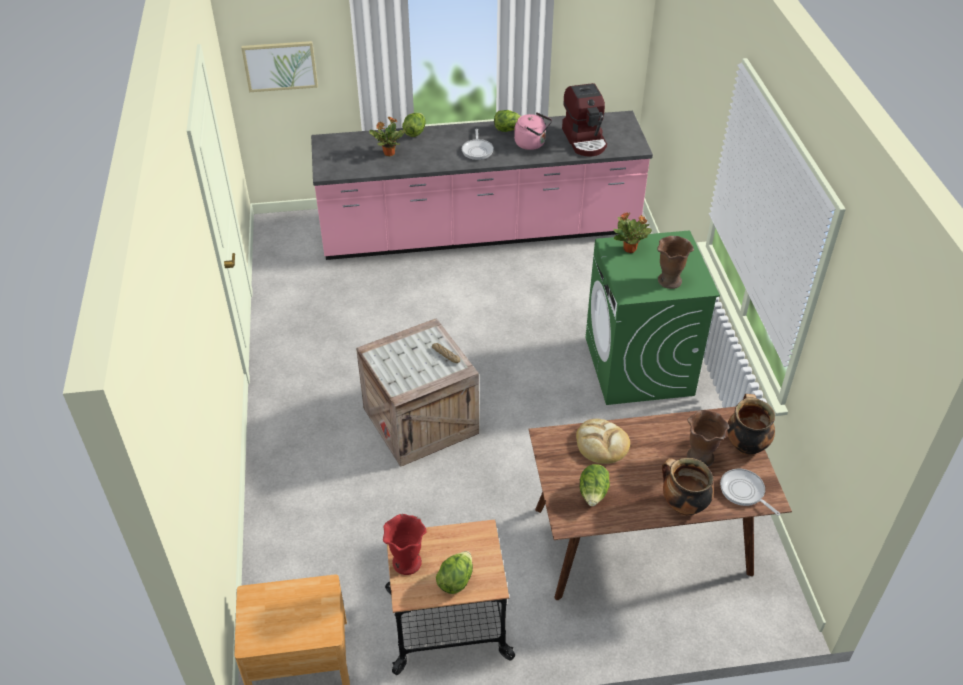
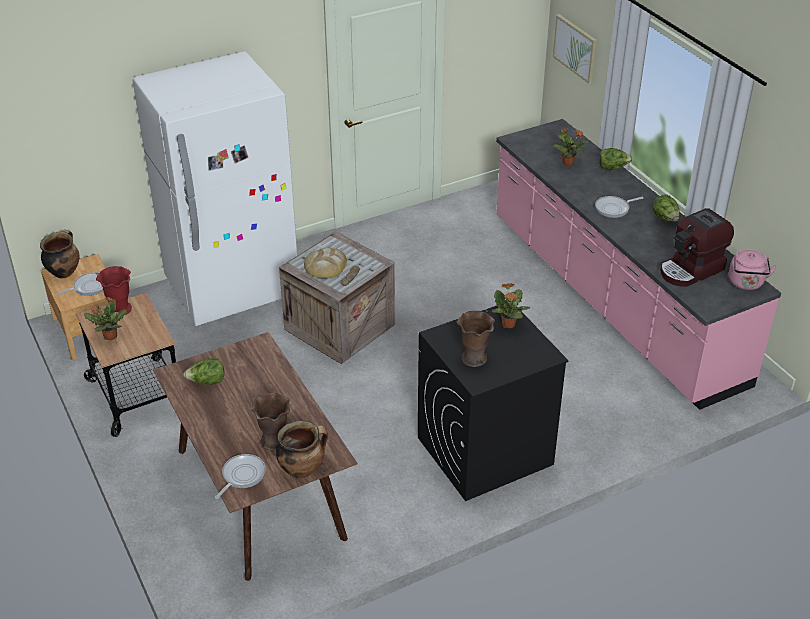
camera: 70 degrees right, 5 degrees down
lettuce [436,551,473,594] -> potted plant [84,297,127,340]
pink kettle [514,112,552,150] -> pink kettle moved to [729,249,777,290]
bread [576,419,630,464] -> bread moved to [304,248,347,279]
green washing machine [585,230,720,405] -> black washing machine [418,306,569,501]
cooking pot [662,458,714,516] -> cooking pot moved to [40,229,79,278]
none -> frying pan [56,272,103,296]
none -> white fridge [133,52,297,326]

